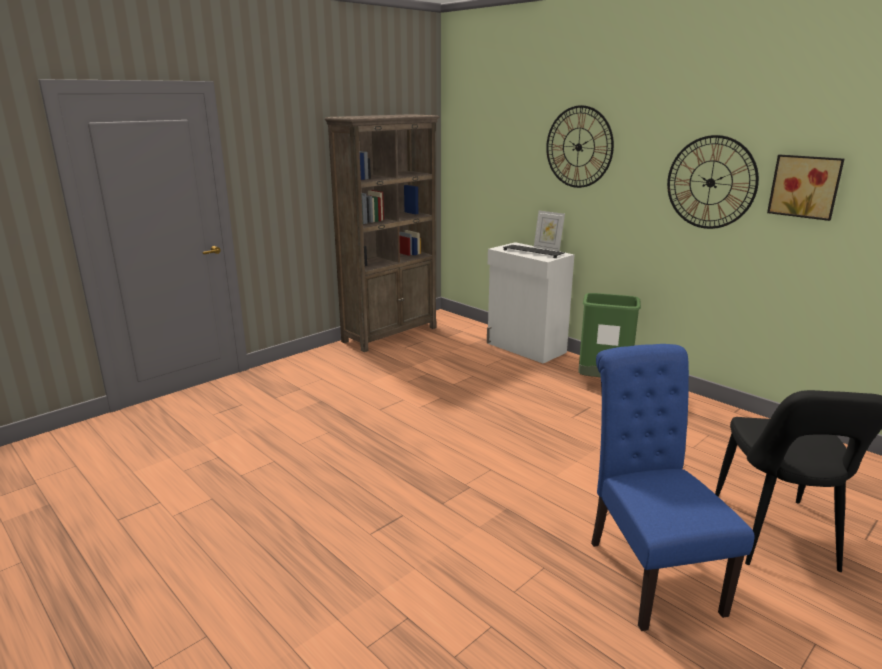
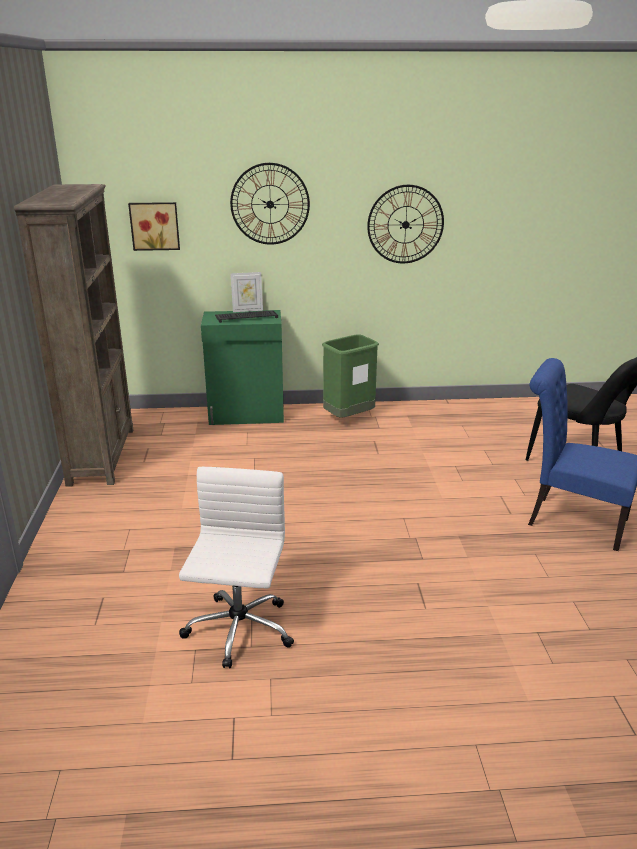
camera: 50 degrees left, 5 degrees up
white cabinet [487,242,574,363] -> green cabinet [201,310,284,425]
picture [767,154,844,221] -> picture moved to [128,202,180,251]
none -> white office chair [179,467,294,668]

